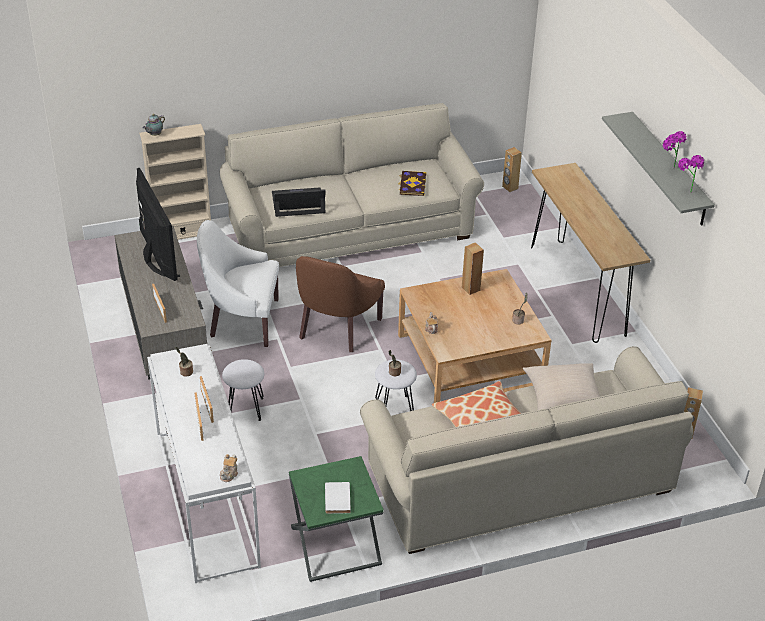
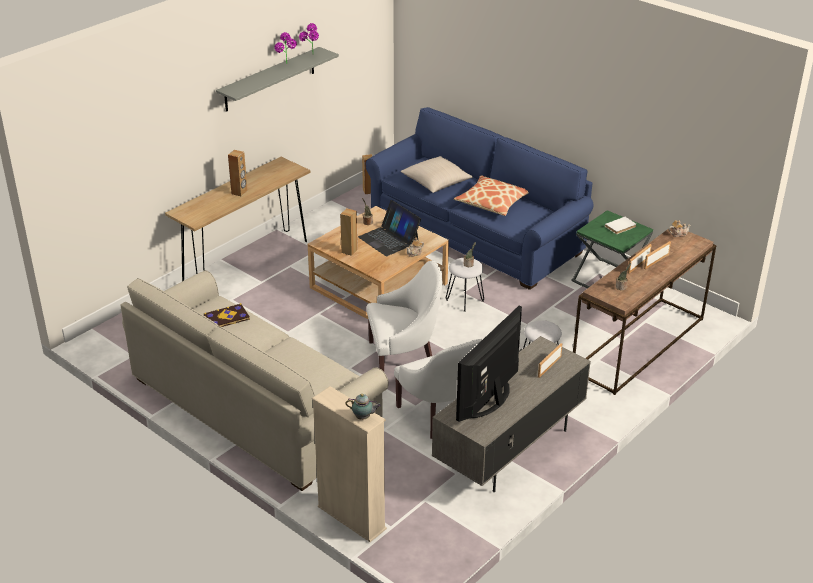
camera: 120 degrees left, 5 degrees down
white console table [147,344,261,583] -> brown console table [573,228,716,395]
laptop [272,188,326,217] -> laptop moved to [358,200,421,256]
brown armchair [296,256,385,352] -> white armchair [367,261,443,372]
beige sofa [360,346,693,554] -> blue sofa [366,107,593,290]
brown speaker [502,147,522,192] -> brown speaker moved to [228,150,248,196]

